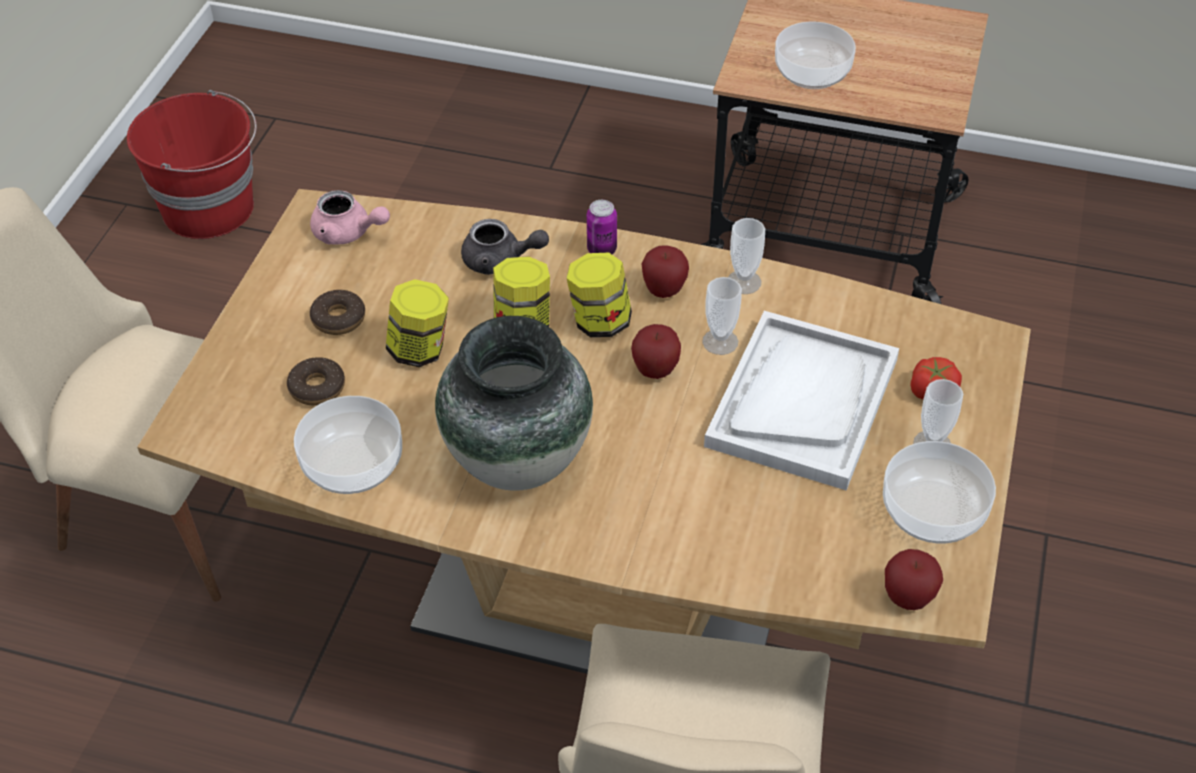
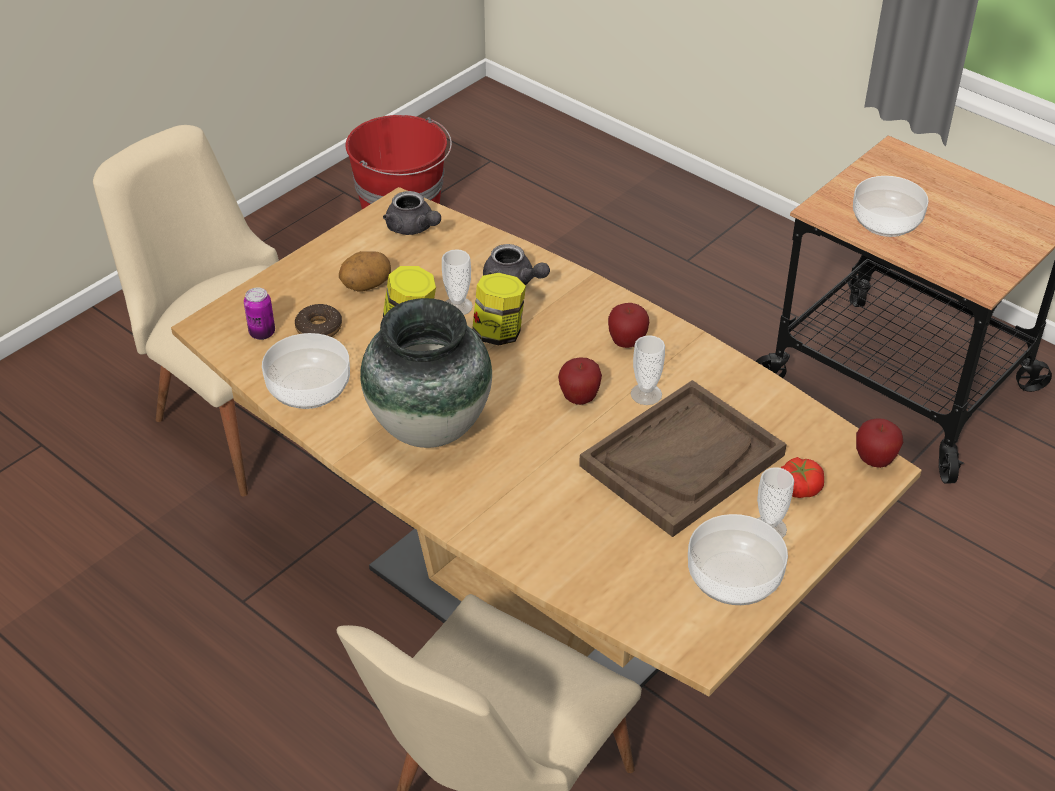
camera: 25 degrees right, 5 degrees down
pink teapot [310,190,390,244] -> grey teapot [383,191,441,235]
donut [310,290,365,335] -> potato [339,251,391,292]
jar [567,253,632,337] -> none
can [587,200,617,254] -> can moved to [244,288,275,340]
white tray [704,311,899,491] -> brown tray [579,380,787,537]
cup [728,218,765,294] -> cup moved to [442,249,473,315]
apple [885,549,943,610] -> apple moved to [856,419,903,468]

